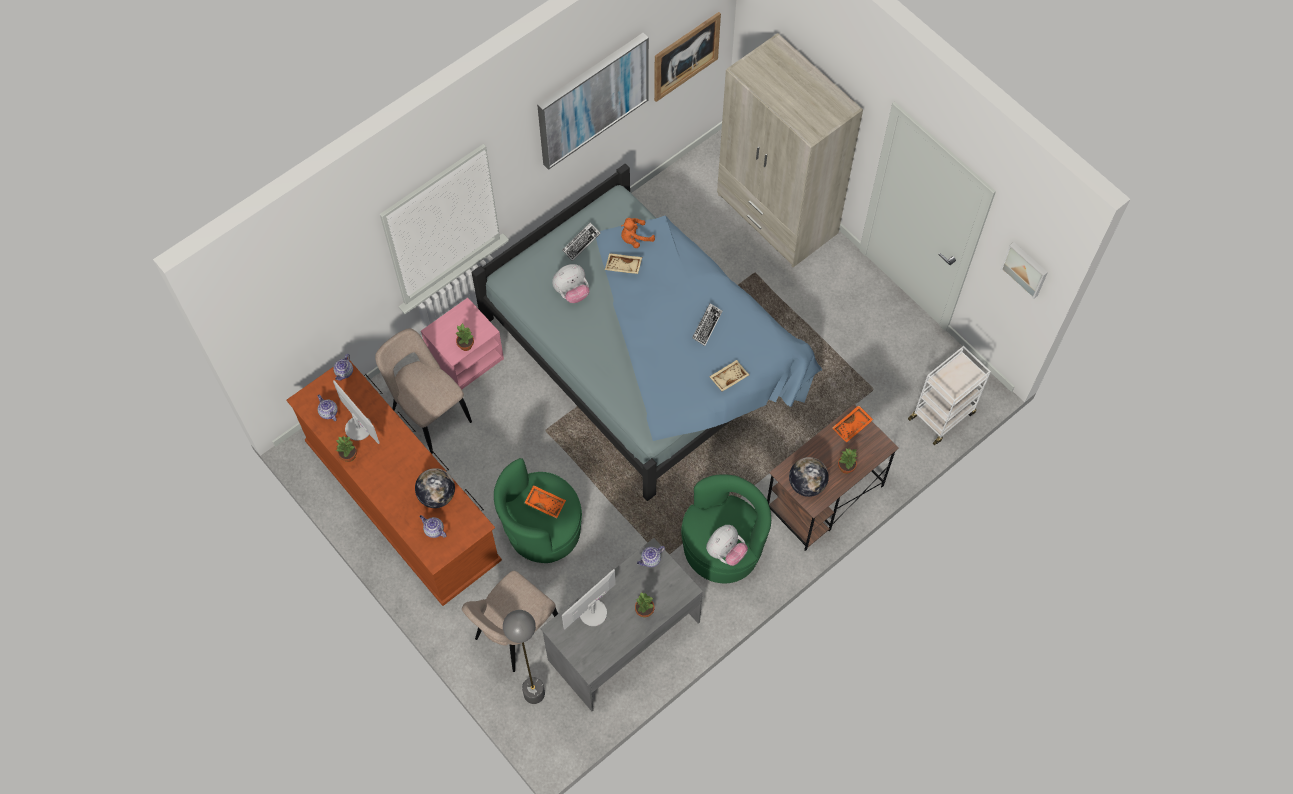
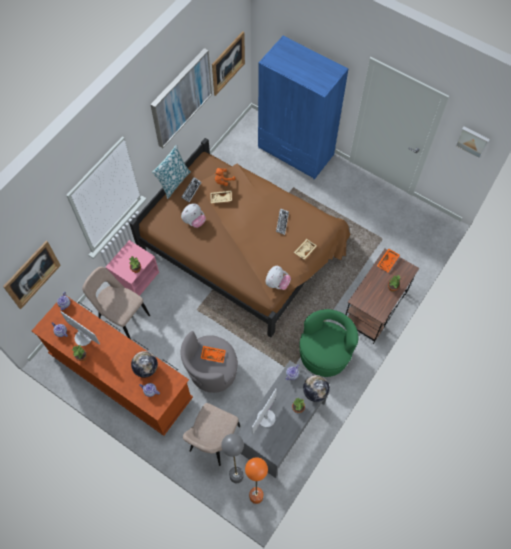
camera: 15 degrees left, 0 degrees up
blue bed [472,164,822,501] -> brown bed [129,138,350,338]
green armchair [494,458,582,563] -> grey armchair [180,331,238,393]
plush toy [706,525,748,566] -> plush toy moved to [265,266,291,290]
beige wardrobe [717,33,863,267] -> blue wardrobe [258,36,348,180]
globe [789,457,829,497] -> globe moved to [303,375,330,402]
white cart [908,346,991,445] -> none
none -> picture [3,241,61,309]
none -> pillow [152,145,191,199]
none -> orange floor lamp [245,457,268,504]

